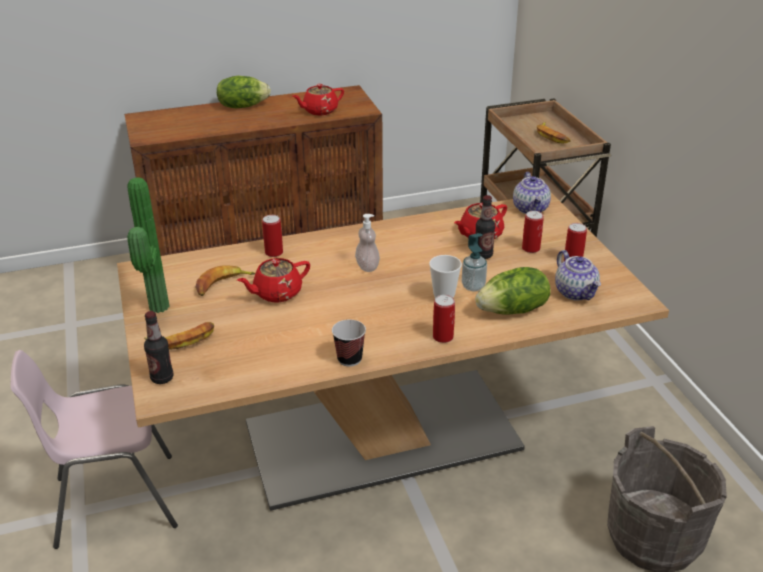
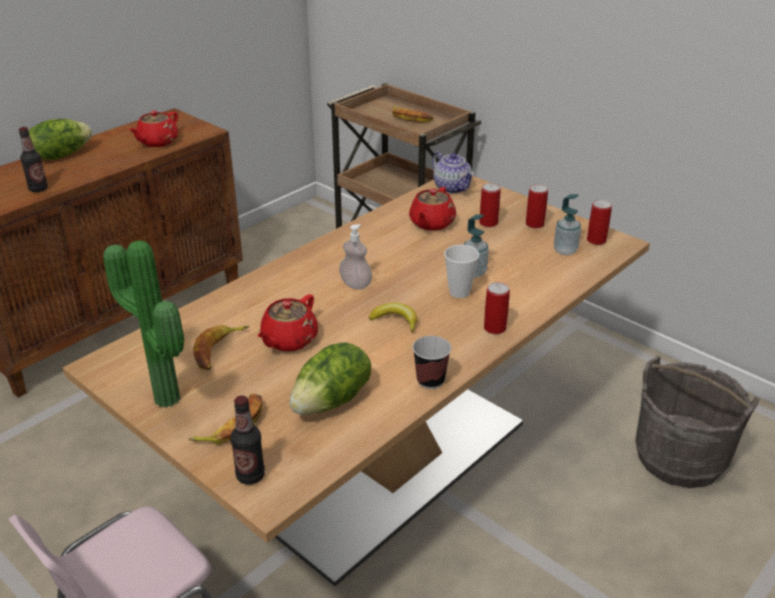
camera: 30 degrees left, 0 degrees up
can [262,215,283,257] -> can moved to [587,200,612,245]
lettuce [475,267,551,315] -> lettuce moved to [289,343,371,415]
bottle [476,195,495,259] -> bottle moved to [19,127,48,192]
teapot [555,250,601,301] -> soap dispenser [554,194,581,255]
none -> banana [369,303,417,333]

